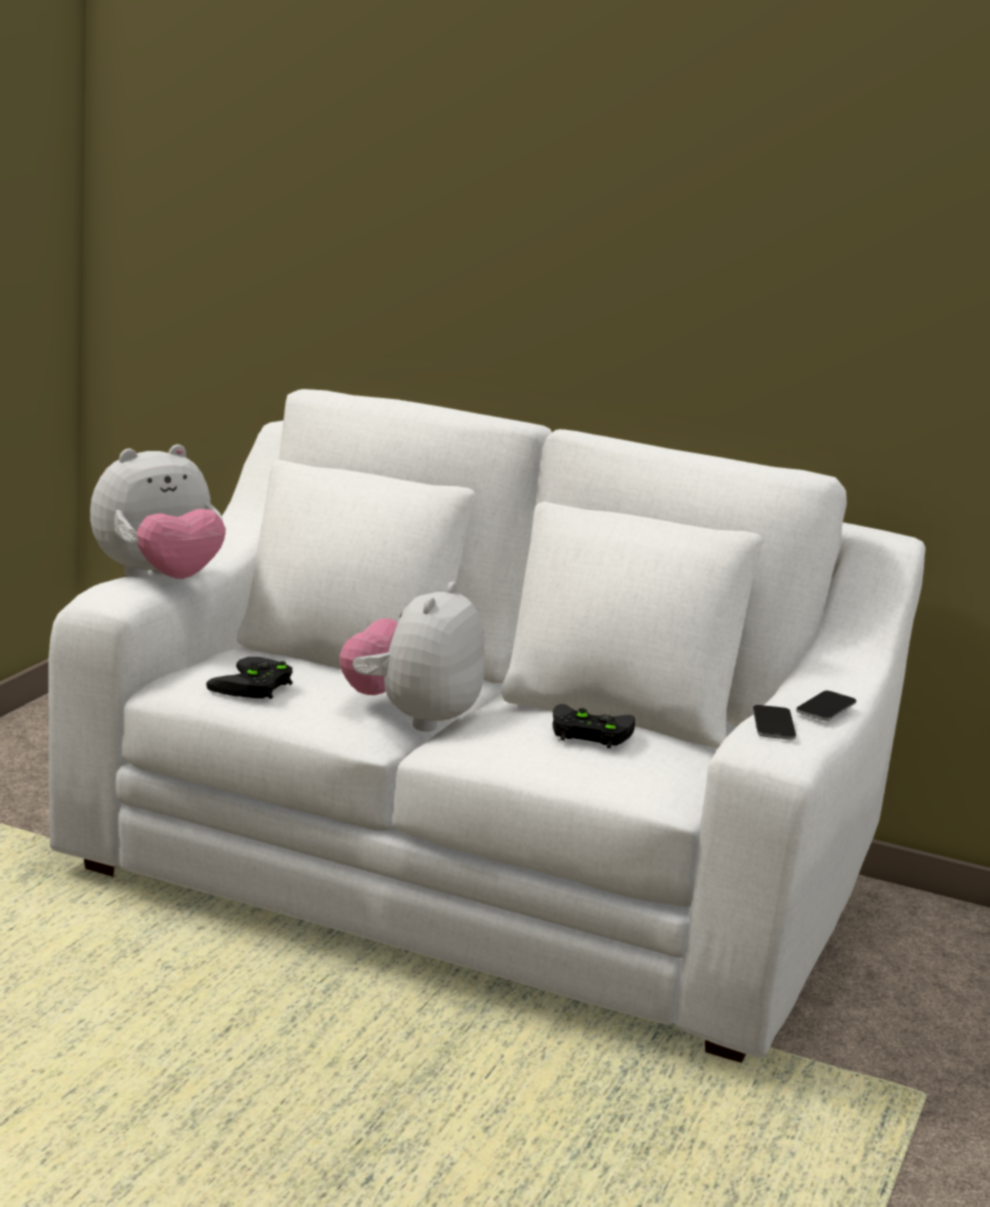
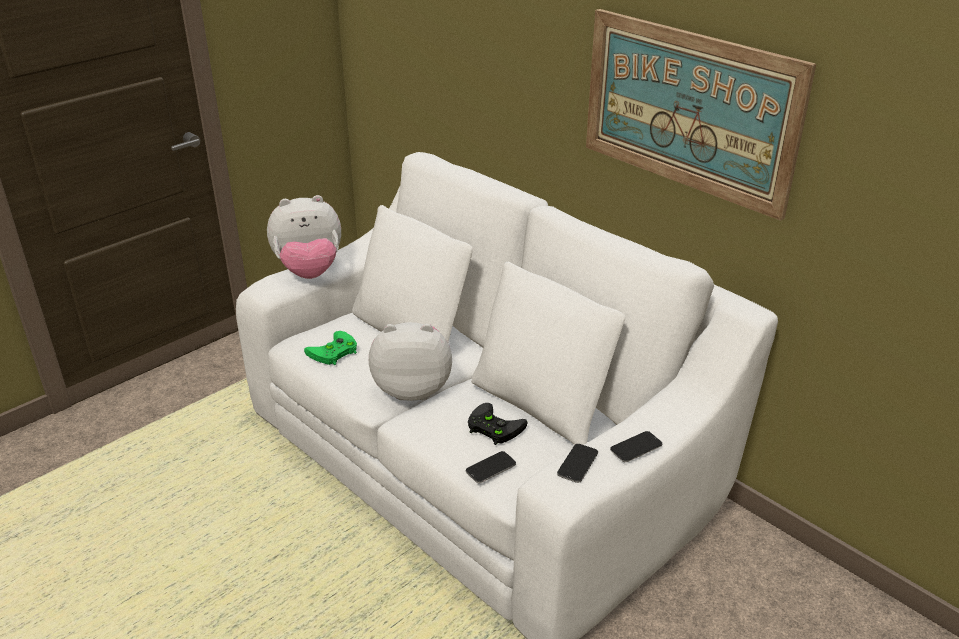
camera: 25 degrees right, 15 degrees up
black game controller [206,657,293,699] -> green game controller [304,331,357,365]
plush toy [340,582,485,732] -> plush toy turned 45 degrees clockwise [369,322,452,401]
none -> phone [466,451,516,483]
none -> picture [586,9,816,221]

